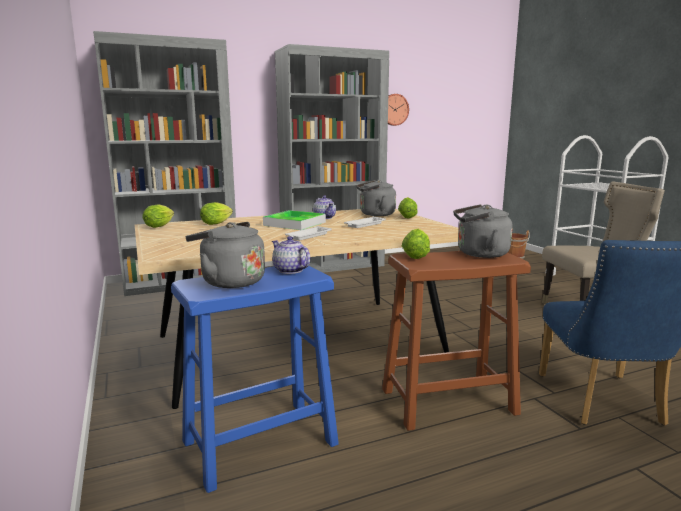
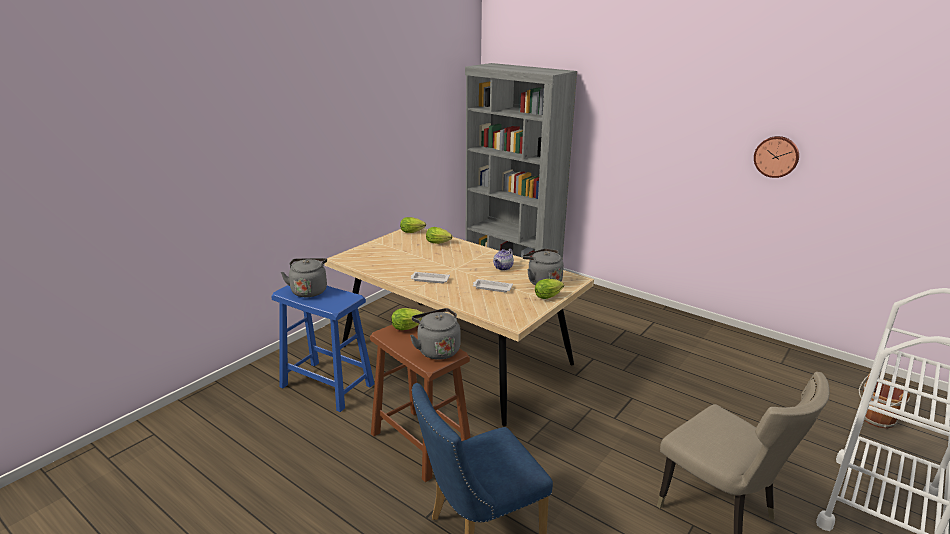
camera: 60 degrees right, 10 degrees up
tray [263,210,326,230] -> none
teapot [272,236,311,274] -> none
grey bookcase [275,44,389,273] -> none

